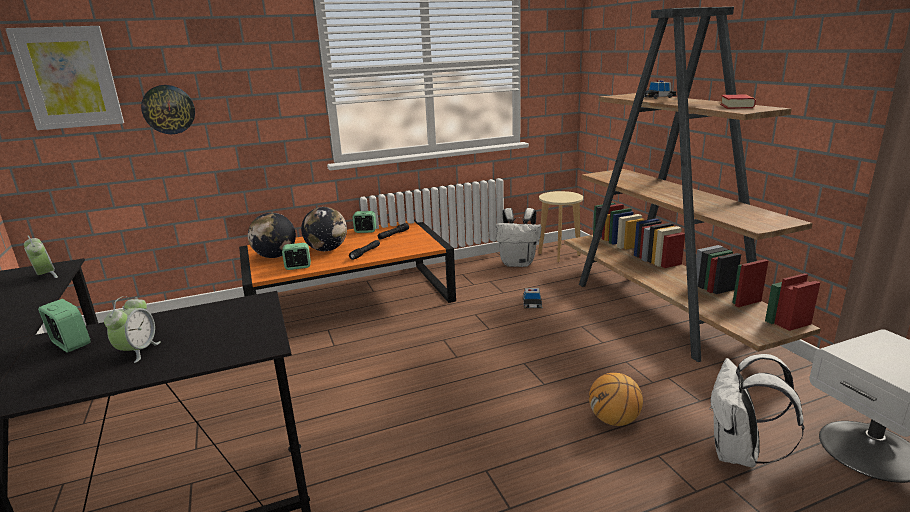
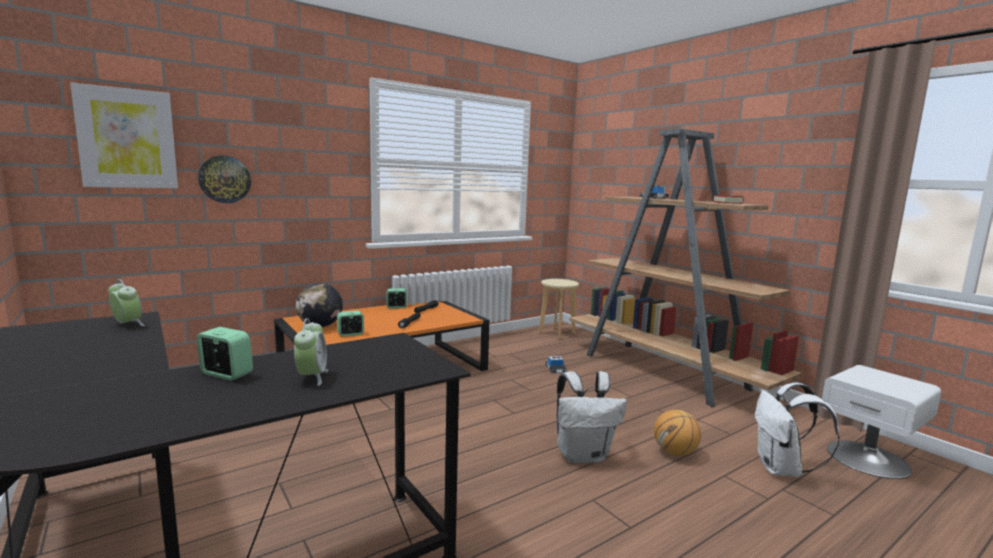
camera: 15 degrees left, 10 degrees down
globe [301,207,347,251] -> none
white backpack [496,208,541,267] -> white backpack moved to [557,371,627,463]

